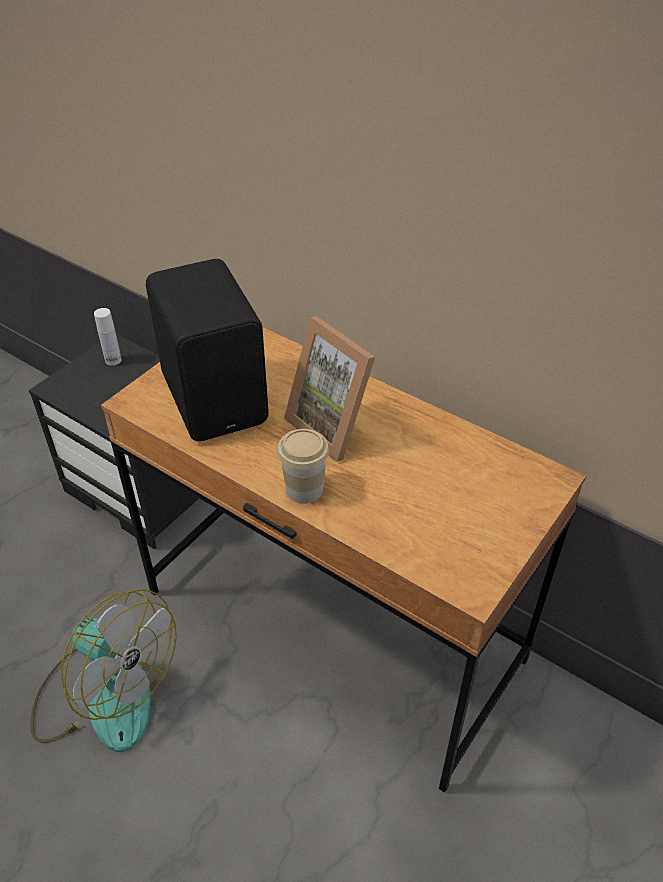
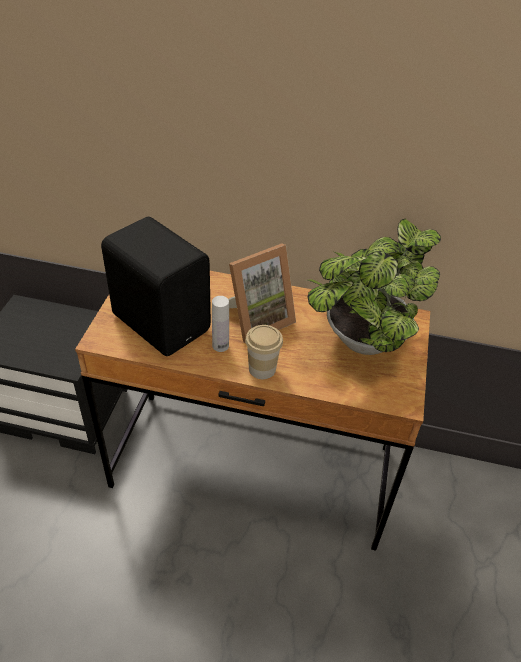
camera: 25 degrees left, 0 degrees up
fan [30,589,177,752] -> none
white bottle [94,308,122,366] -> white bottle moved to [212,296,229,352]
picture frame [284,316,375,462] -> picture frame turned 60 degrees counterclockwise [228,244,296,344]
none -> potted plant [308,219,441,355]

